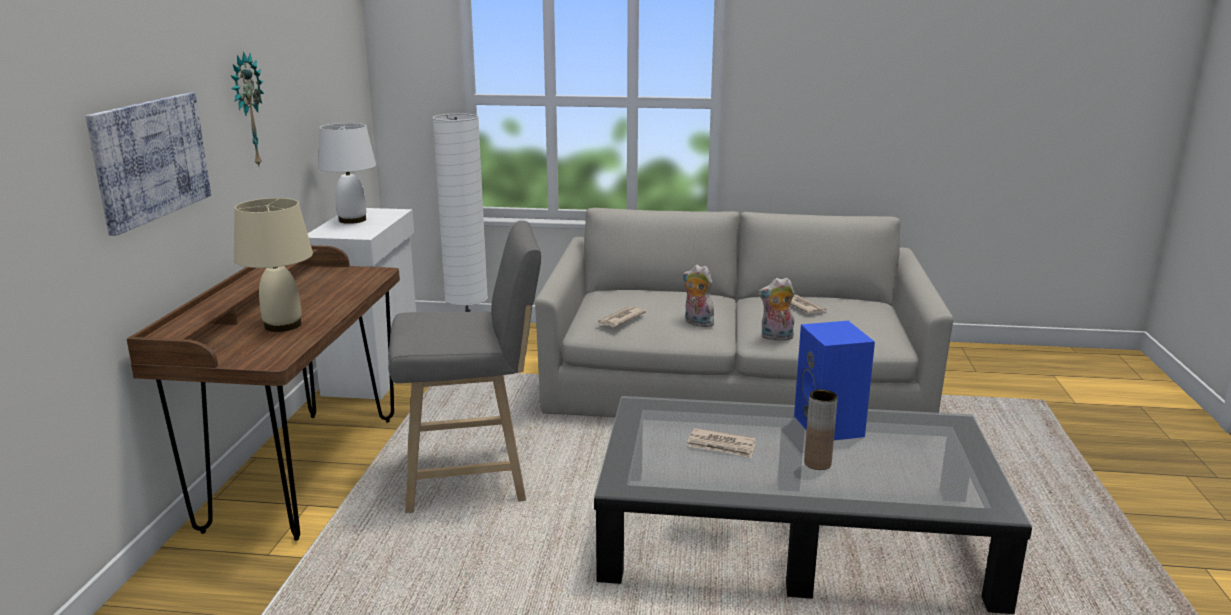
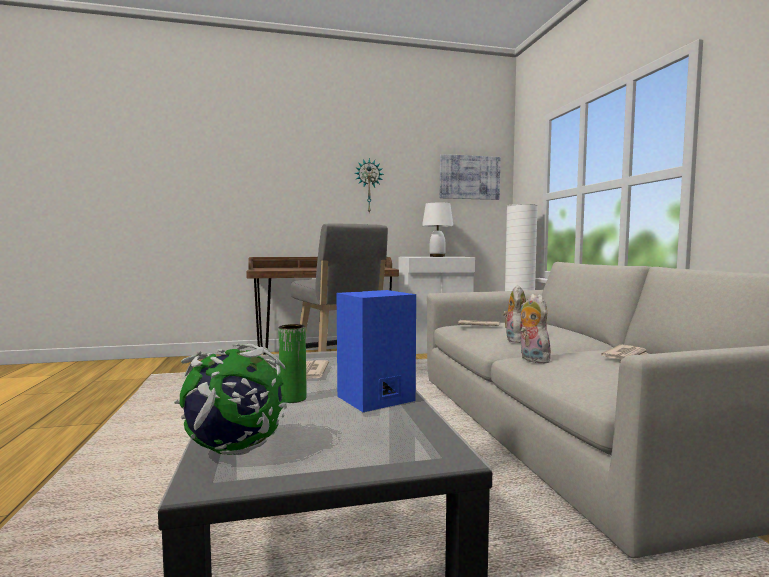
camera: 70 degrees right, 15 degrees down
picture [85,93,211,236] -> picture moved to [440,154,500,200]
beige table lamp [234,198,313,332] -> none
brown vase [804,390,838,470] -> green vase [279,324,307,403]
none -> globe [174,344,287,455]

